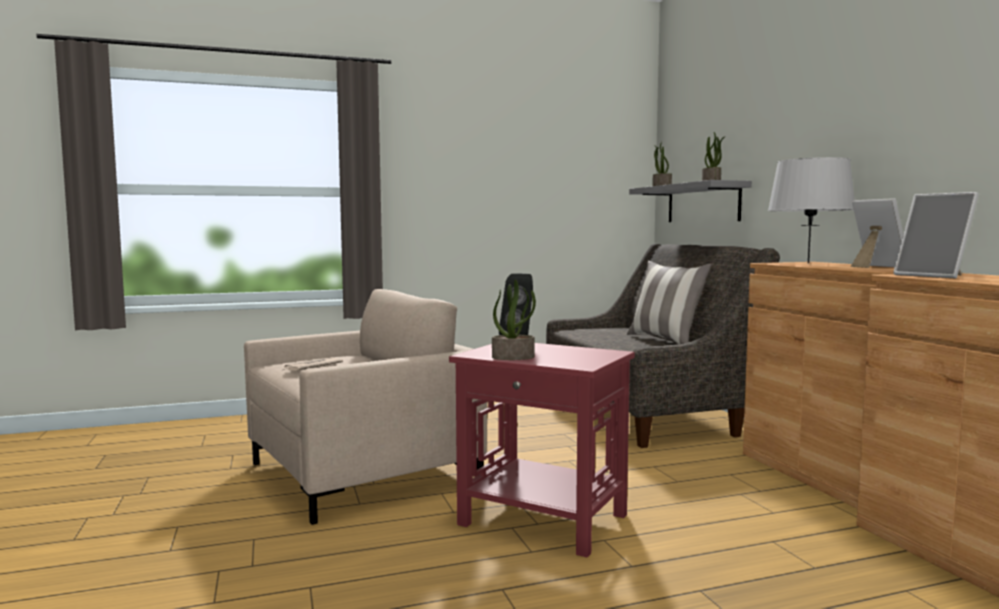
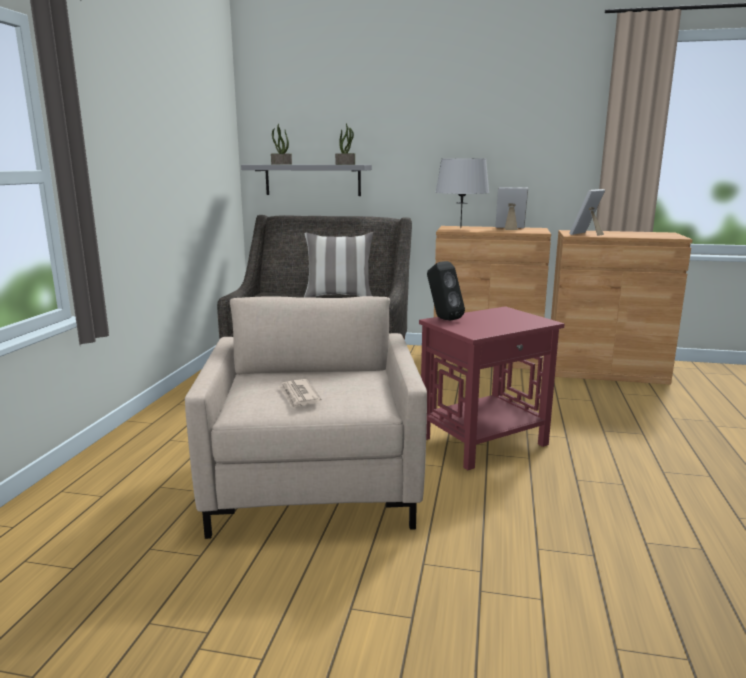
camera: 60 degrees left, 10 degrees up
potted plant [492,279,536,360] -> none
picture frame [893,192,979,278] -> picture frame turned 135 degrees clockwise [569,189,605,236]

